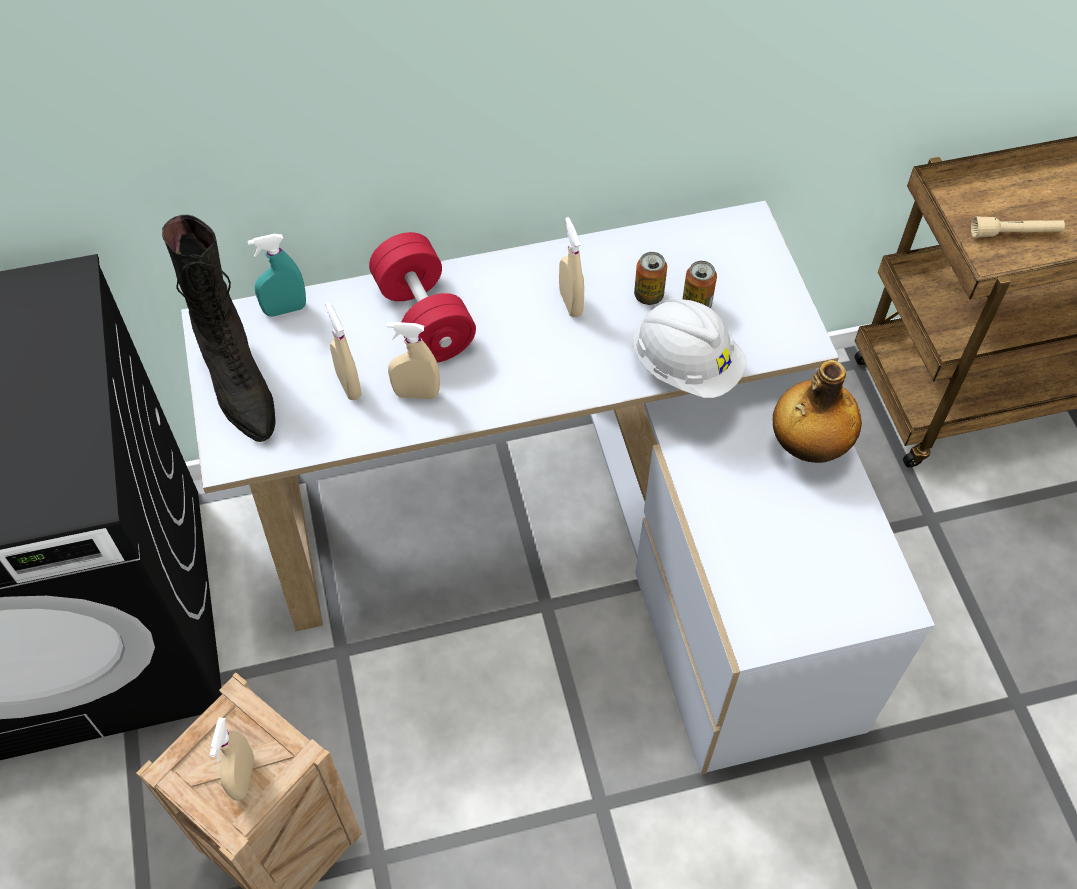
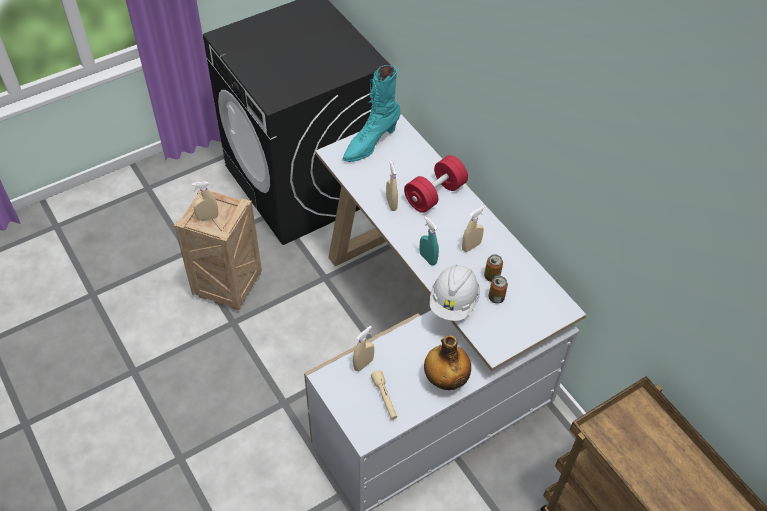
camera: 70 degrees right, 5 degrees down
black boot [162,215,276,442] -> turquoise boot [342,65,401,162]
turquoise spray bottle [248,234,306,317] -> turquoise spray bottle moved to [419,217,439,266]
beige spray bottle [325,302,362,400] -> beige spray bottle moved to [353,326,374,371]
beige flashlight [971,216,1065,238] -> beige flashlight moved to [371,370,397,420]

